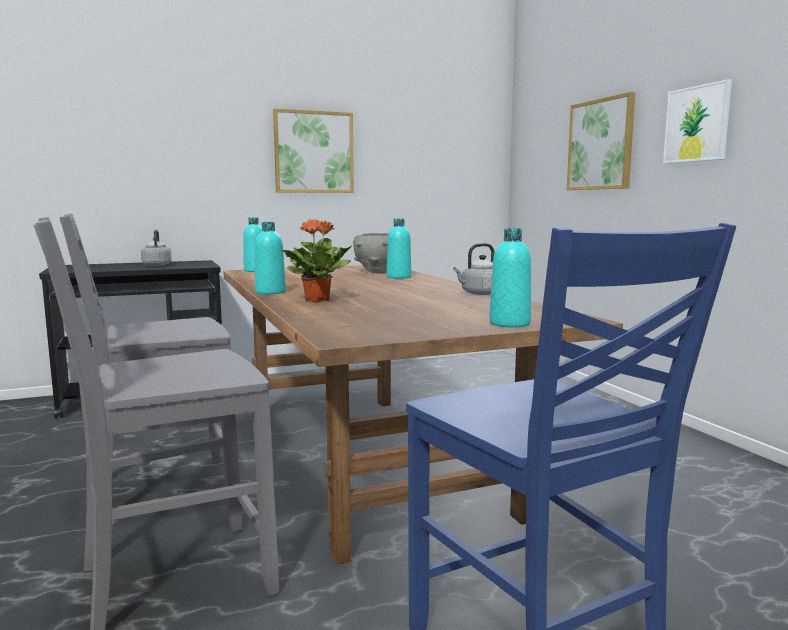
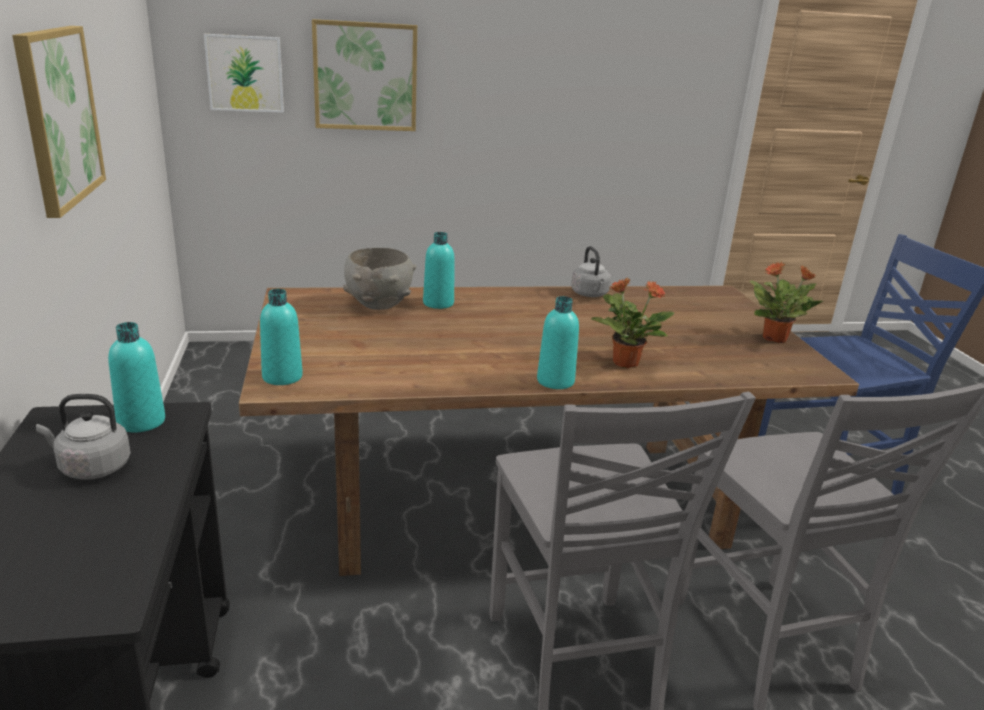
camera: 80 degrees left, 15 degrees up
turquoise bottle [489,228,531,327] -> turquoise bottle moved to [108,322,165,432]
picture [663,79,732,164] -> picture moved to [204,34,284,113]
none -> potted plant [749,262,823,343]

